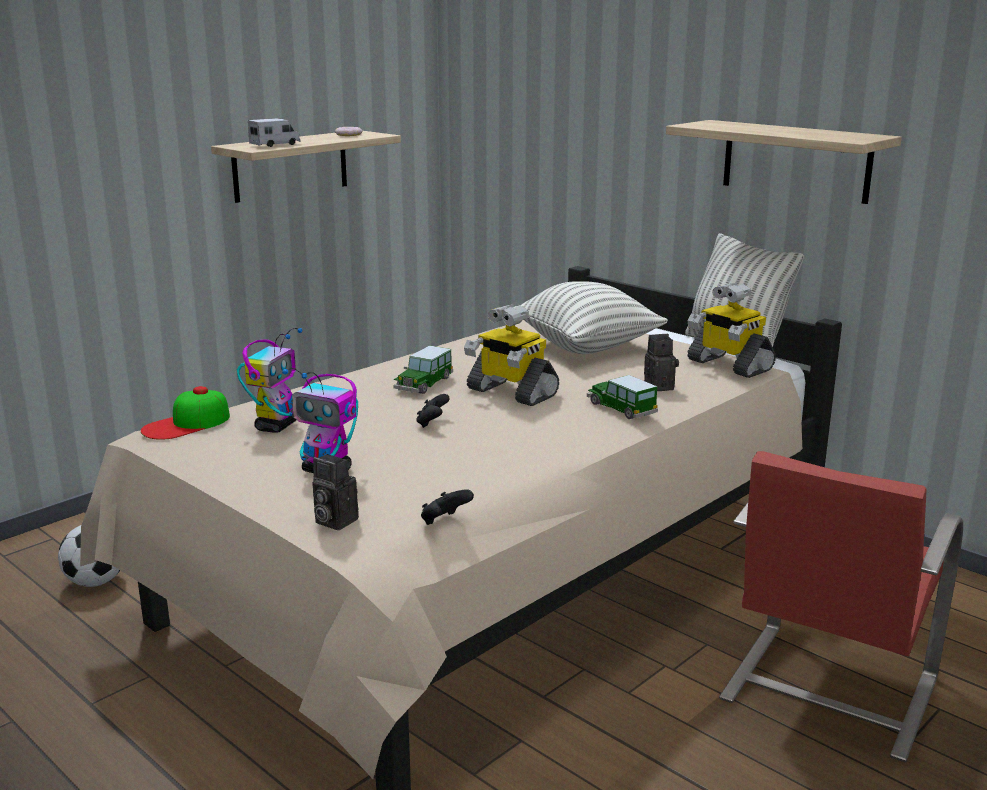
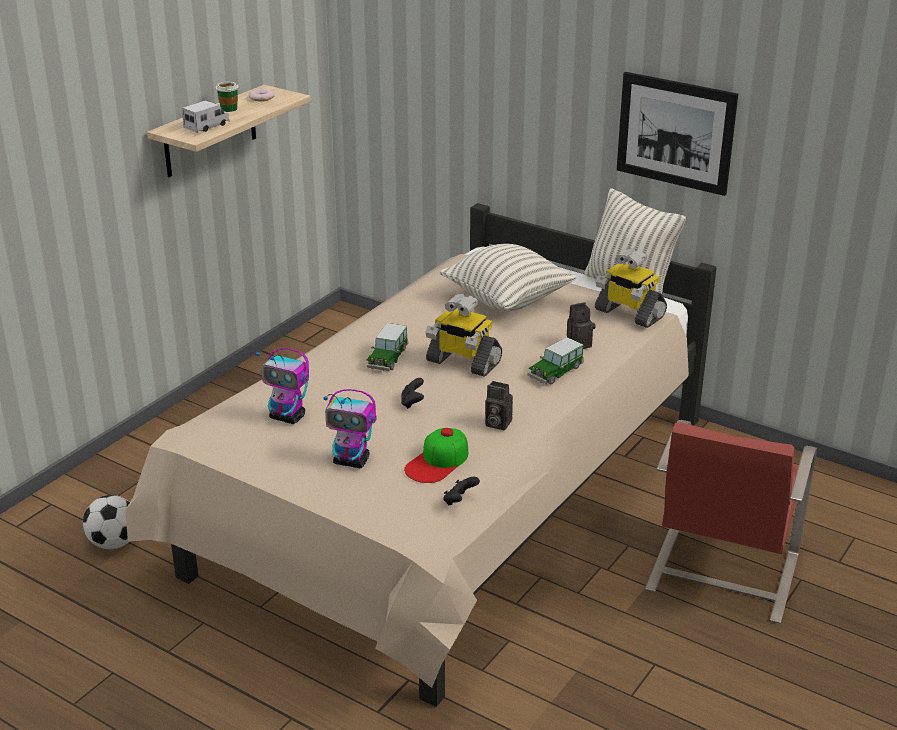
camera: 10 degrees left, 10 degrees up
cap [141,386,230,440] -> cap moved to [404,428,468,483]
toy robot [237,328,303,433] -> toy robot turned 105 degrees clockwise [256,348,309,424]
camera [312,454,359,530] -> camera moved to [485,381,513,430]
toy car [587,375,658,419] -> toy car turned 90 degrees counterclockwise [528,337,584,384]
shelf [666,120,902,204] -> picture [617,72,738,196]
none -> cup [215,82,239,112]

